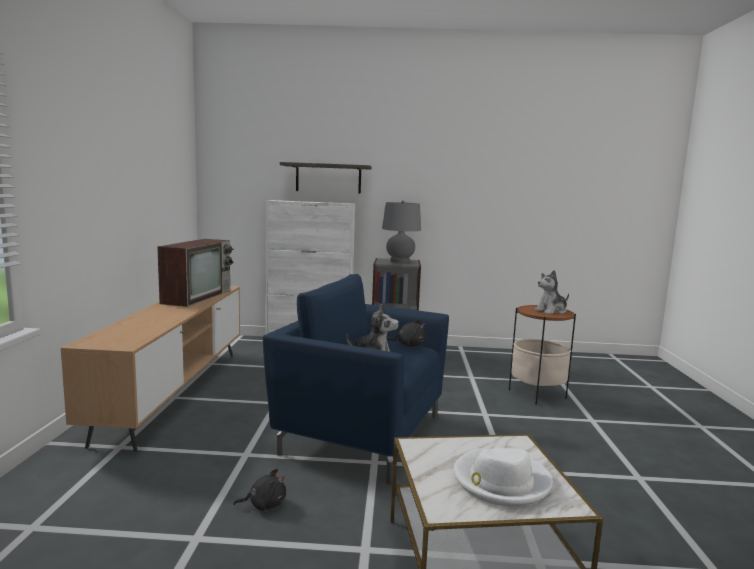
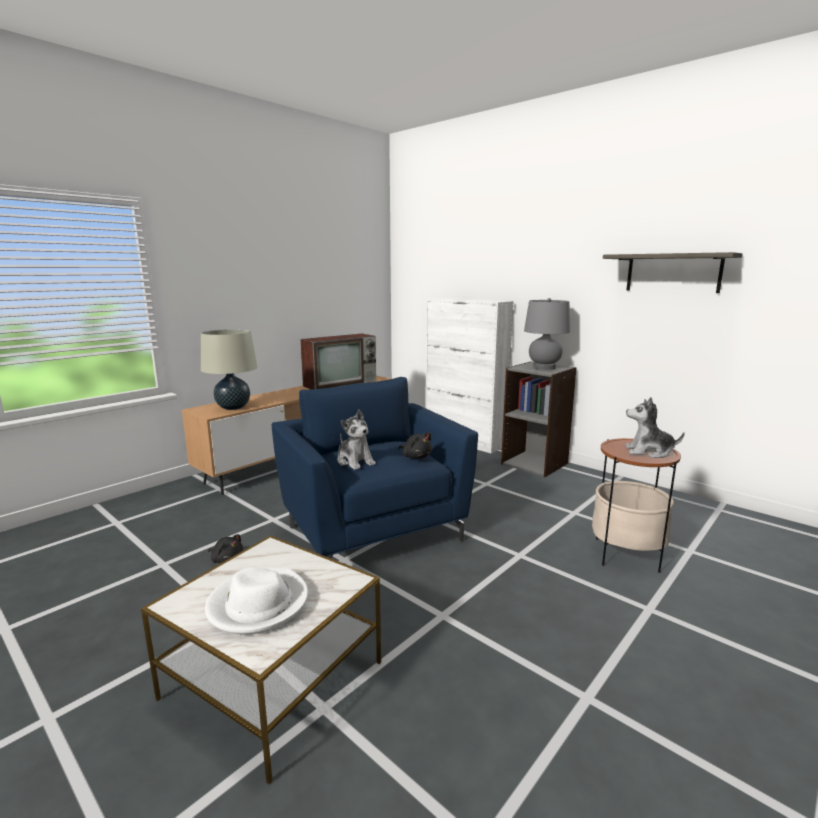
camera: 40 degrees right, 5 degrees up
shelf [280,162,372,194] -> shelf moved to [603,252,743,293]
none -> beige table lamp [201,329,258,410]

